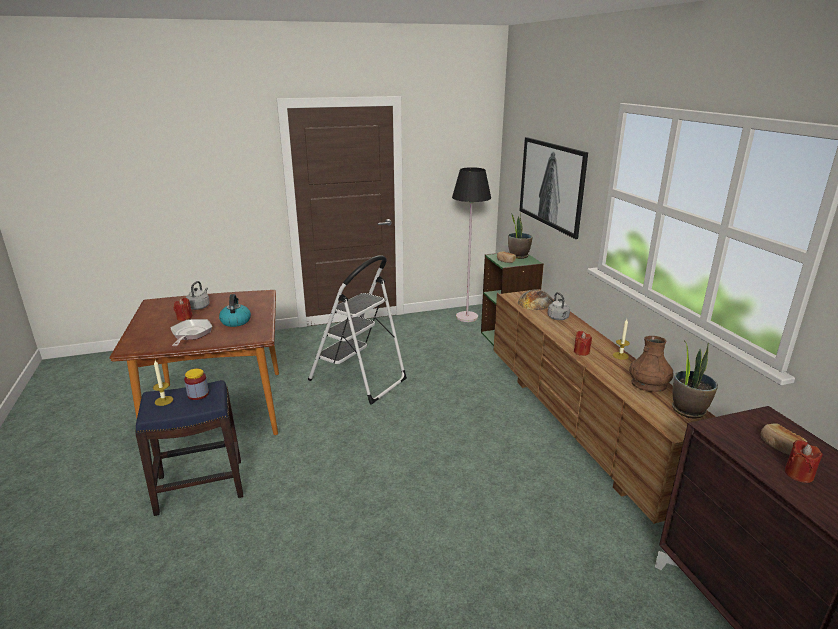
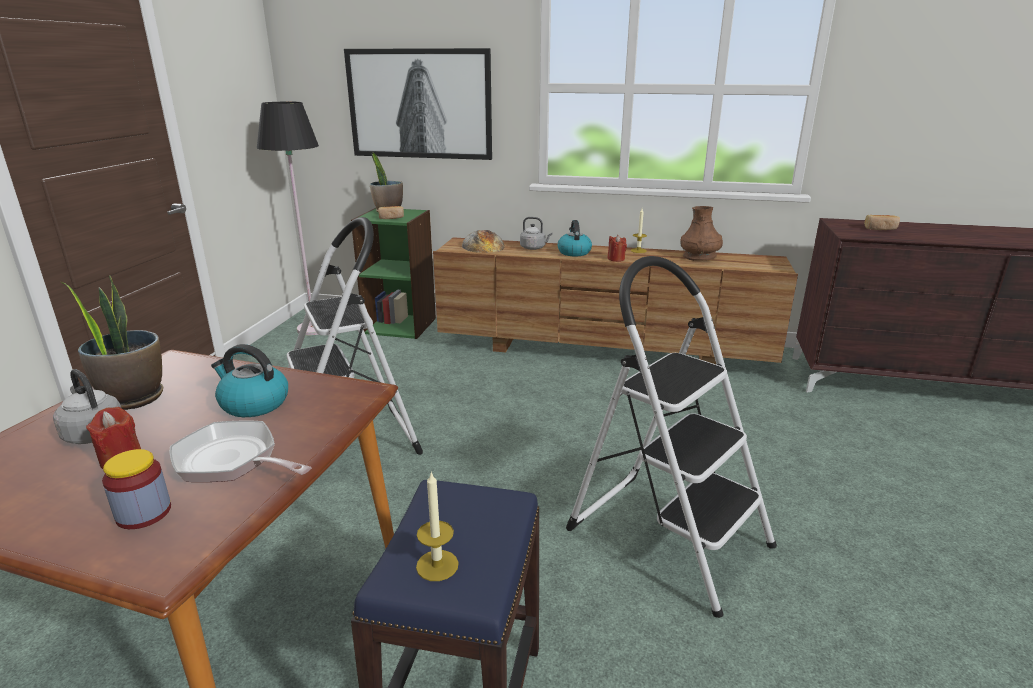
camera: 60 degrees left, 0 degrees up
jar [184,369,209,400] -> jar moved to [102,449,171,529]
potted plant [672,343,718,418] -> potted plant moved to [60,275,163,410]
red candle [785,440,822,483] -> none
none -> kettle [558,220,592,256]
none -> step ladder [566,256,777,618]

